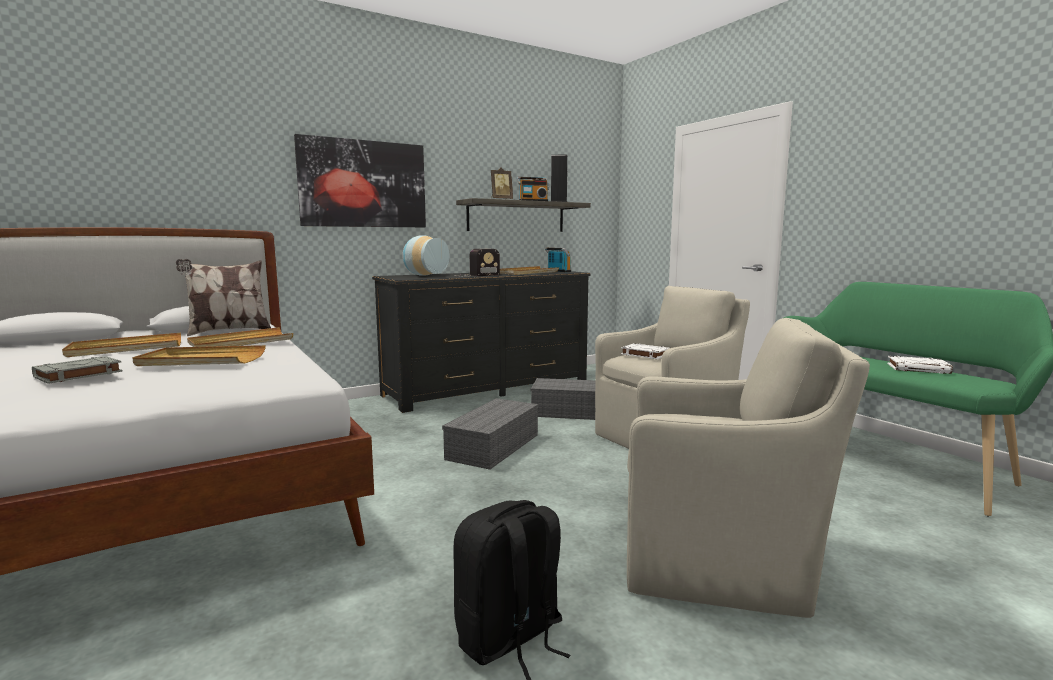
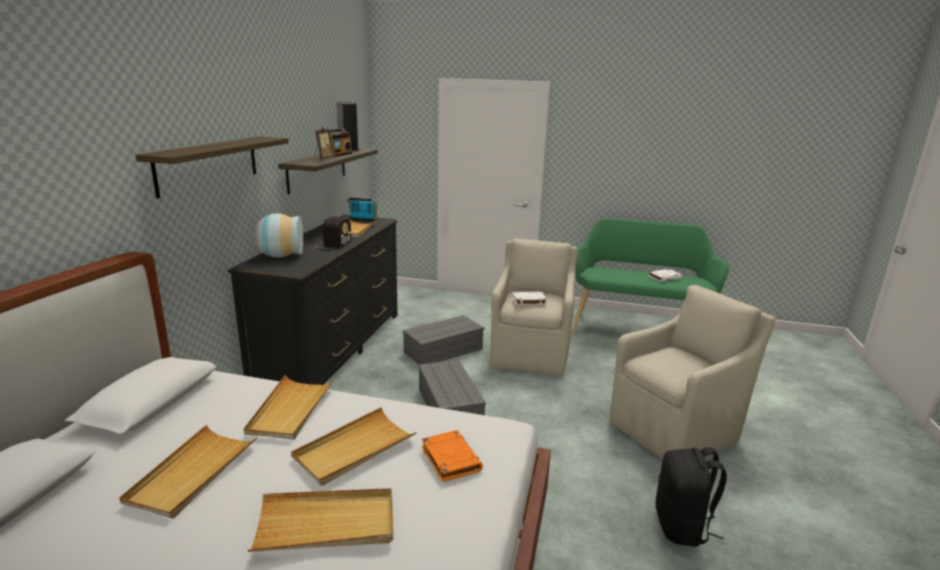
camera: 45 degrees left, 10 degrees up
grey book [32,356,123,384] -> beige tray [248,488,393,552]
pillow [176,259,271,336] -> none
picture [294,134,426,227] -> shelf [136,137,289,199]
none -> orange book [422,430,483,482]

